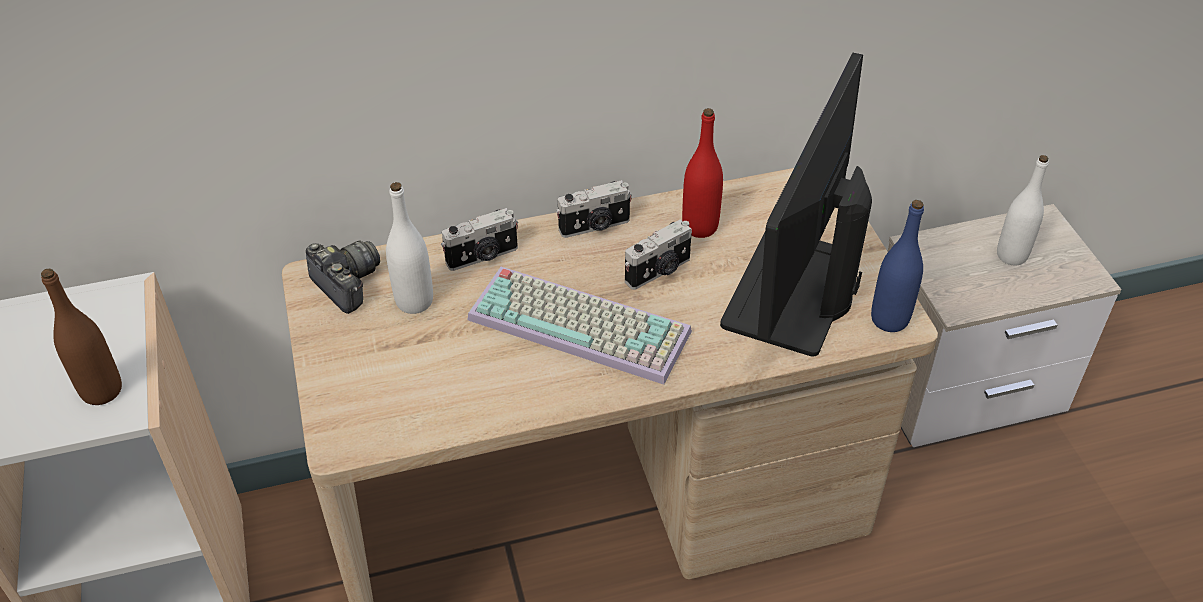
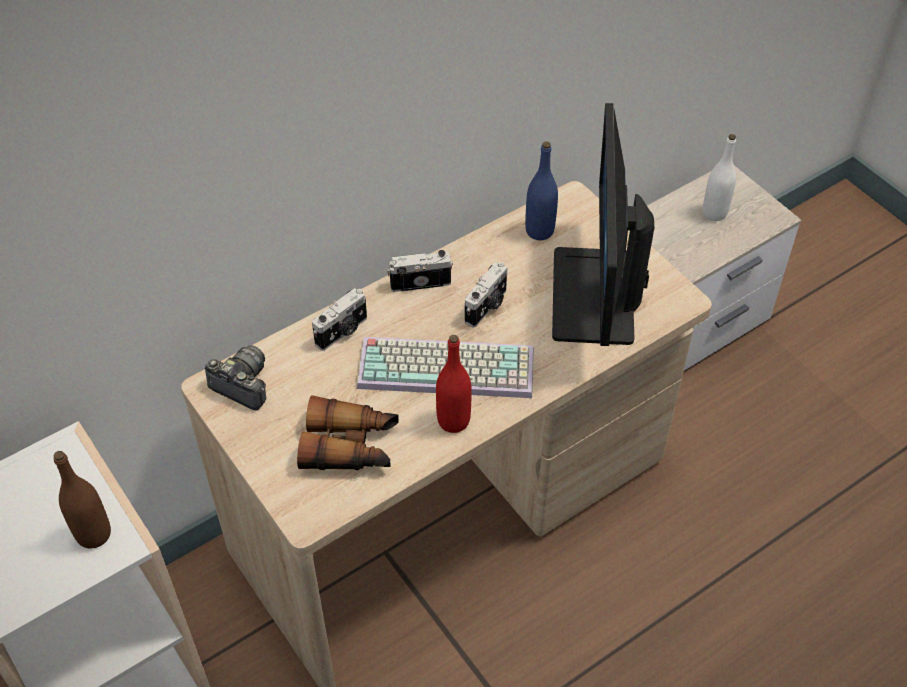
camera: 20 degrees left, 5 degrees up
white bottle [386,182,433,314] -> none
camera [556,180,632,238] -> camera turned 150 degrees counterclockwise [387,250,453,292]
red bottle [682,108,723,238] -> red bottle moved to [436,335,472,433]
blue bottle [871,200,924,332] -> blue bottle moved to [525,142,558,240]
none -> binoculars [297,395,399,470]

